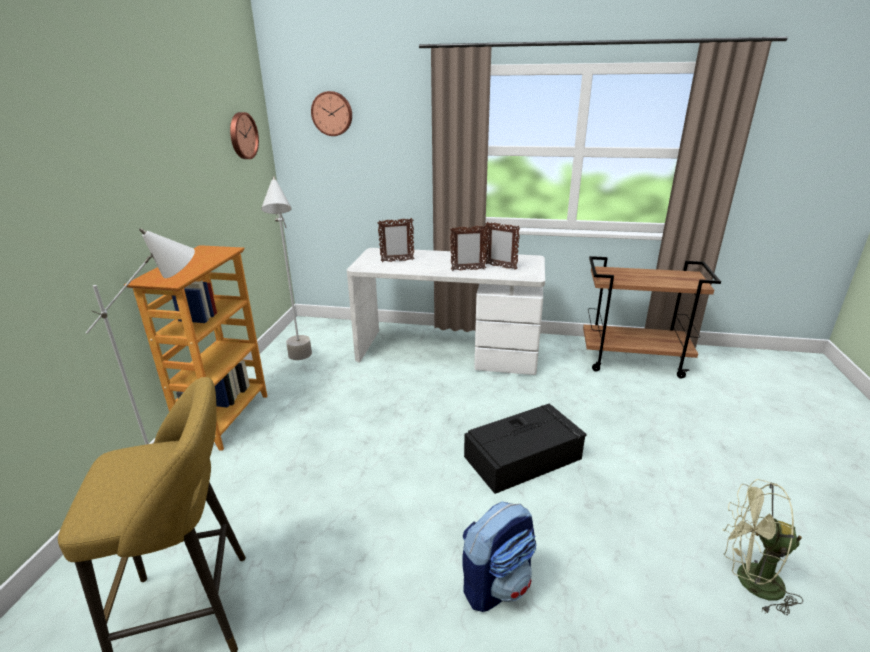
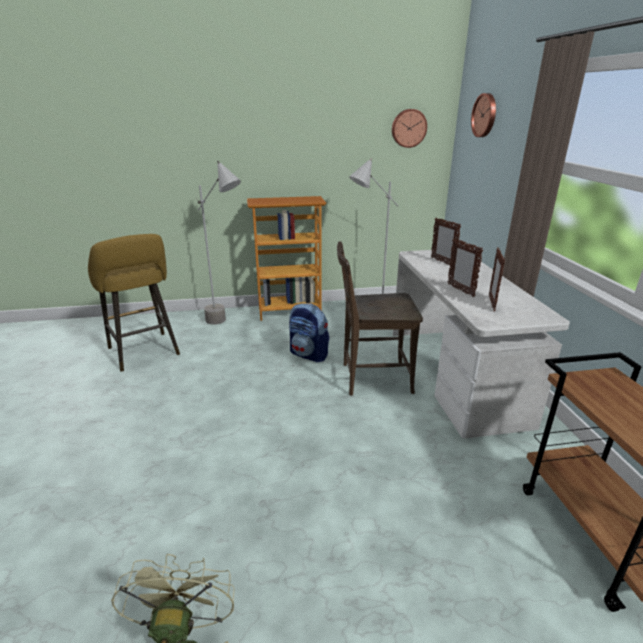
camera: 70 degrees right, 0 degrees up
backpack [462,502,537,612] -> backpack moved to [289,303,329,363]
black storage box [464,403,587,494] -> none
none -> brown chair [337,241,423,396]

